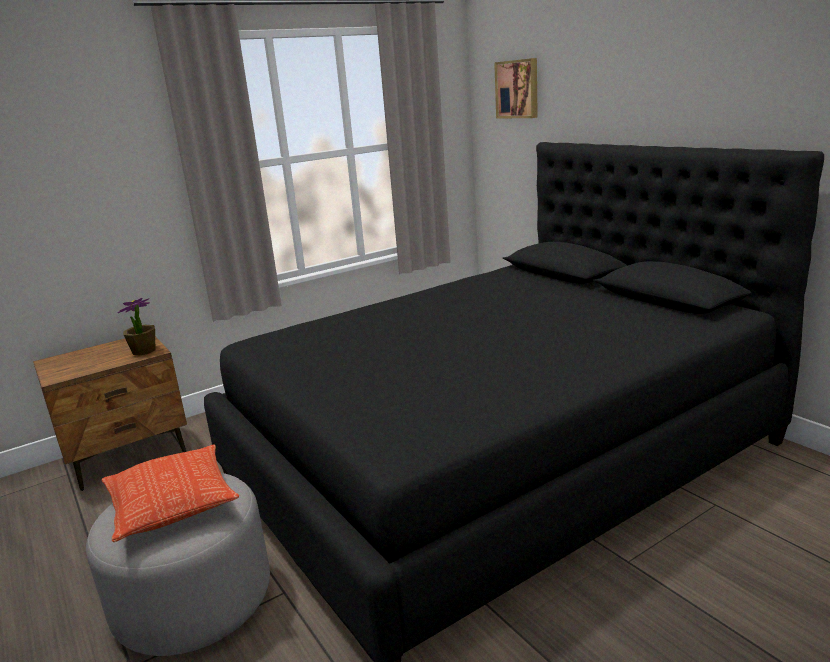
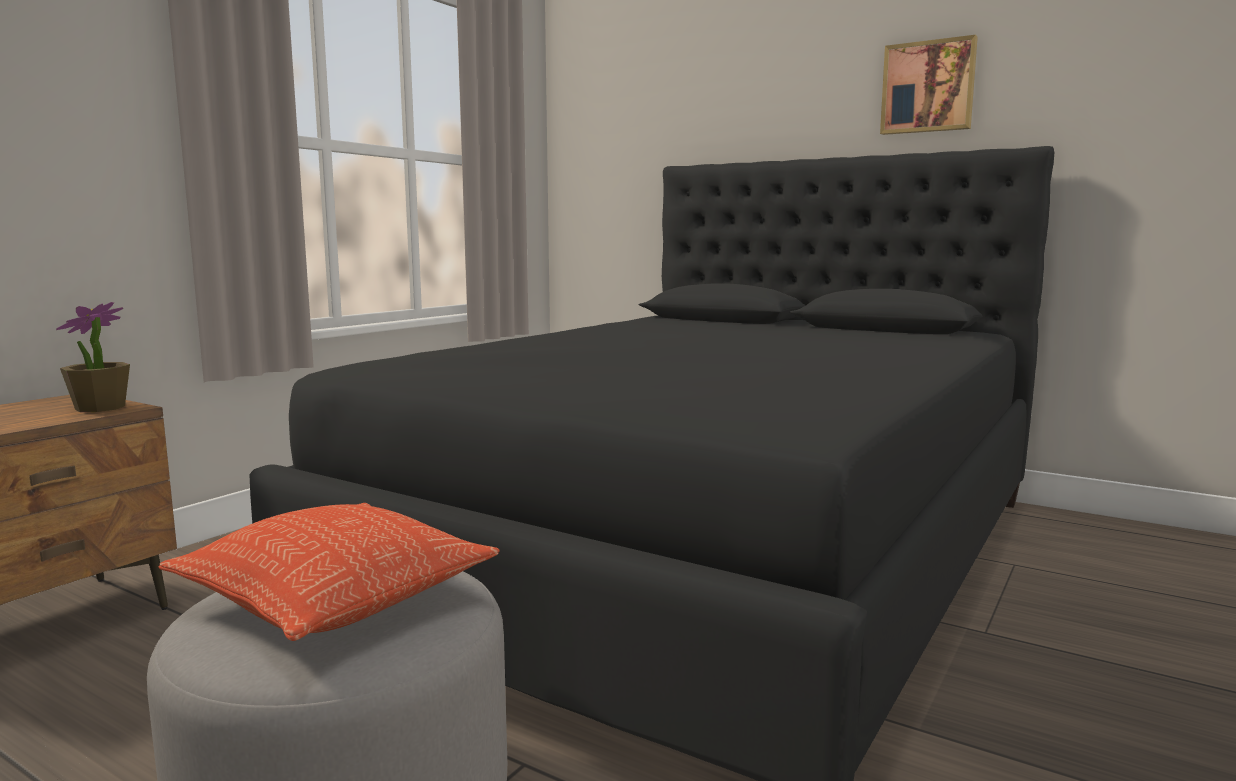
camera: 25 degrees left, 10 degrees down
picture [494,58,538,118] -> picture moved to [880,35,978,135]

